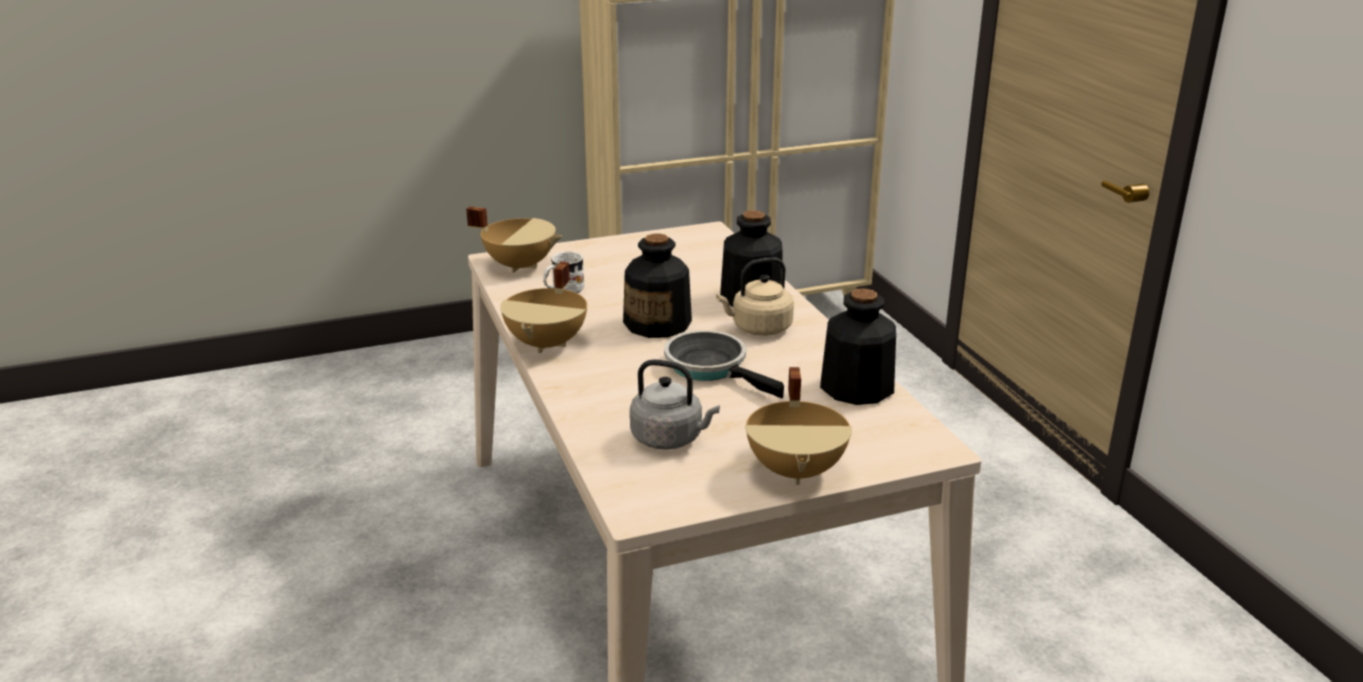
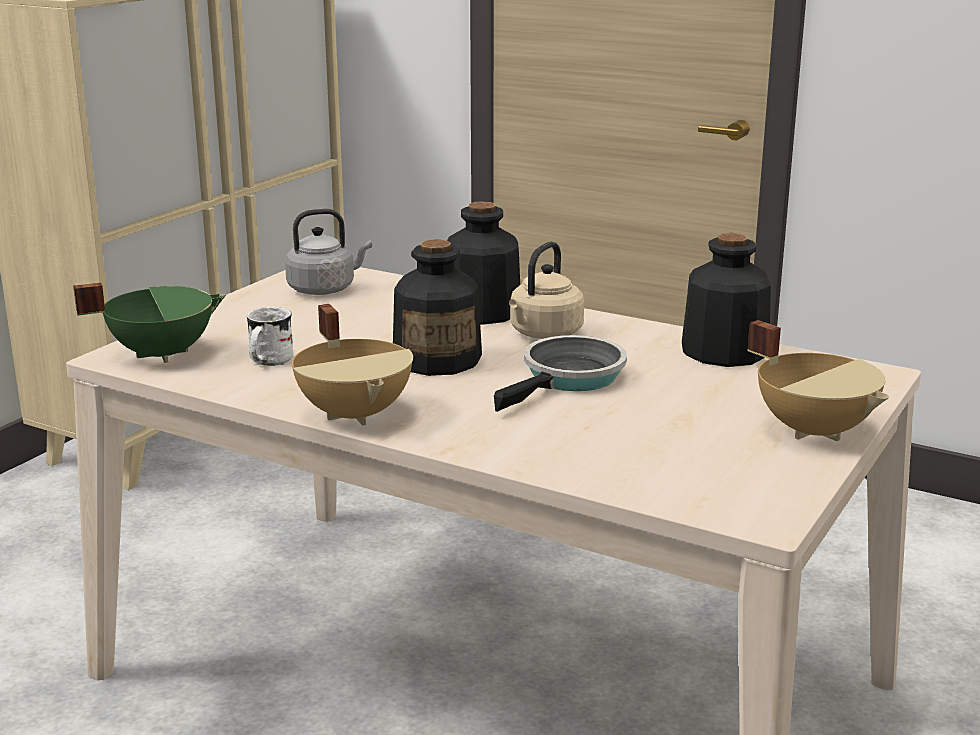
camera: 40 degrees left, 5 degrees down
beige cooking pot [466,206,562,273] -> green cooking pot [73,282,226,363]
grey kettle [630,359,720,450] -> grey kettle moved to [285,209,372,295]
frying pan [664,330,784,399] -> frying pan turned 120 degrees clockwise [494,335,627,412]

